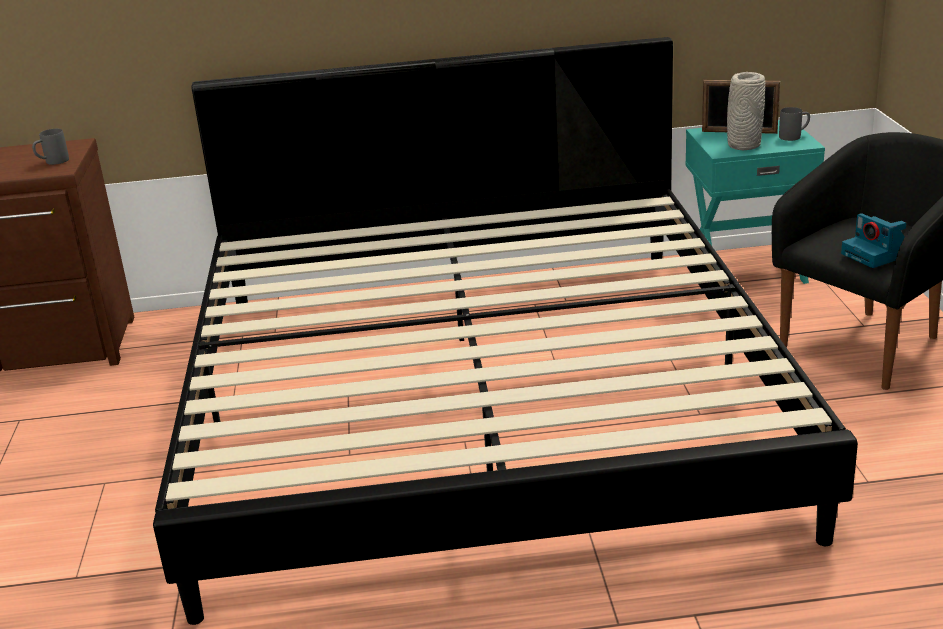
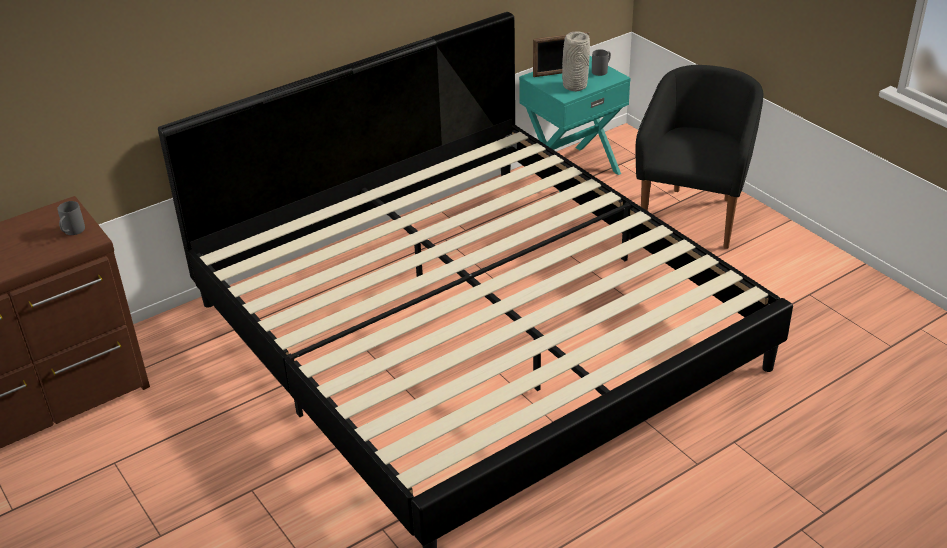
camera: 30 degrees left, 10 degrees up
camera [841,213,906,268] -> none

